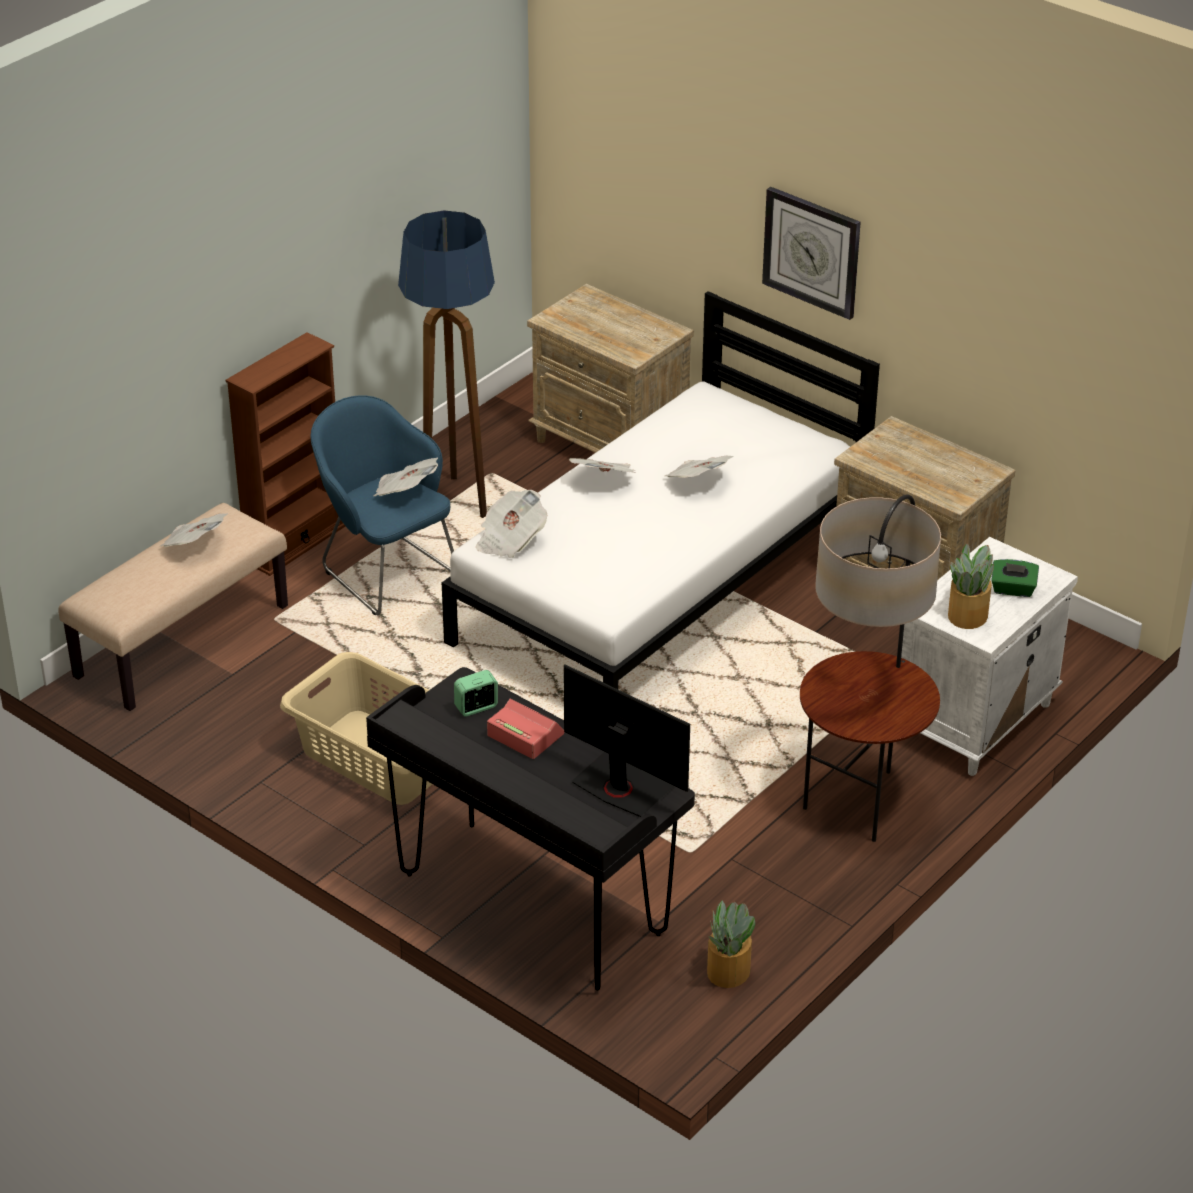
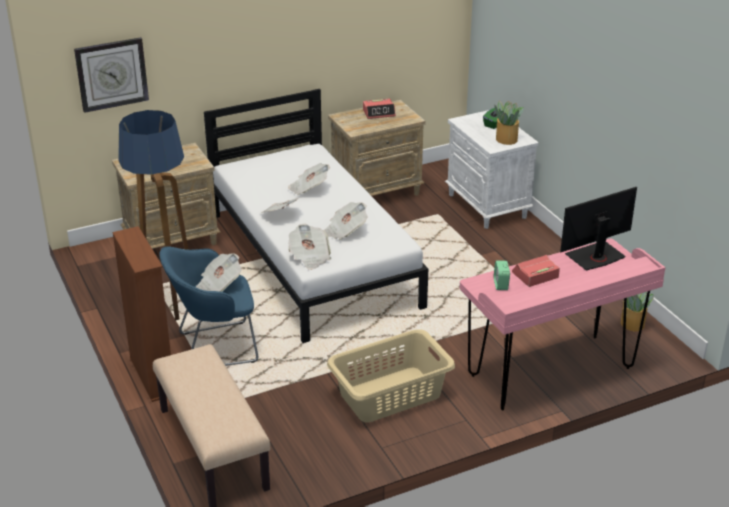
camera: 65 degrees left, 5 degrees down
newspaper [159,513,228,547] -> newspaper moved to [324,202,368,240]
black desk [366,667,695,990] -> pink desk [459,239,665,410]
wall clock [762,187,861,320] -> wall clock moved to [74,37,149,113]
floor lamp [800,494,941,842] -> none
none -> alarm clock [363,99,396,119]

